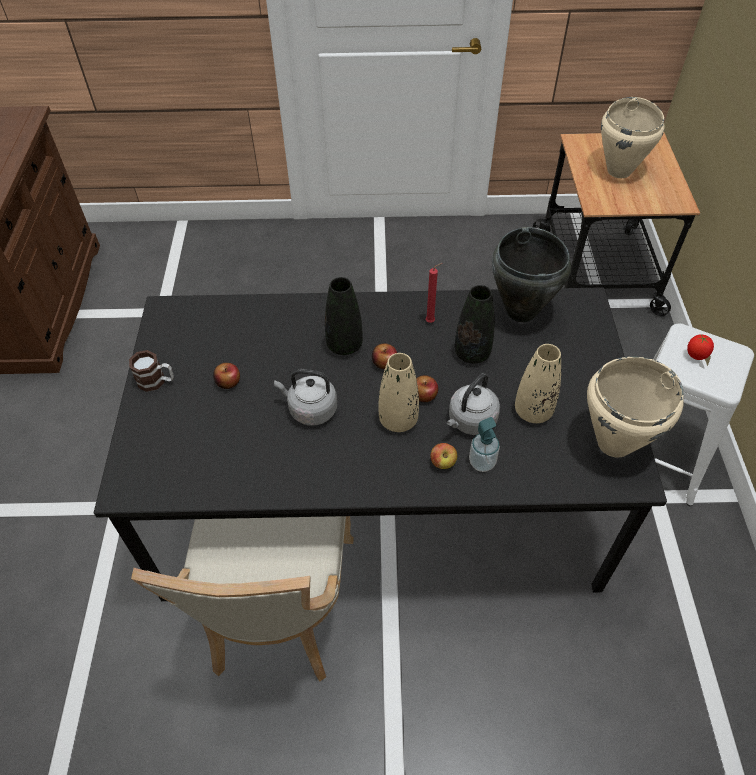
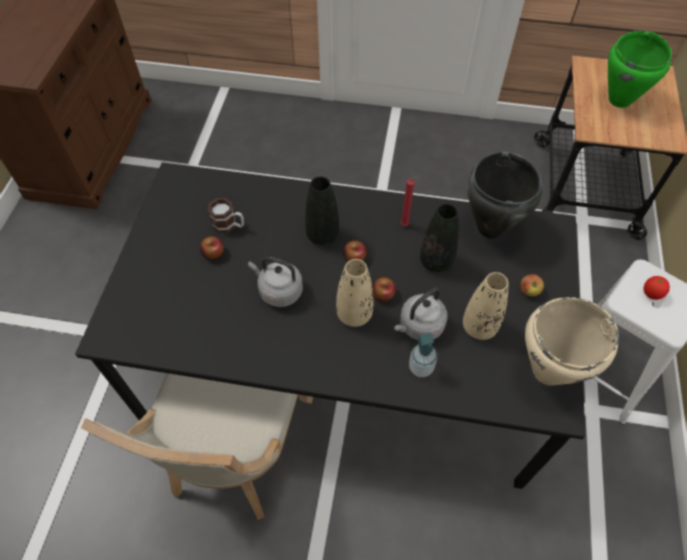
camera: 10 degrees right, 5 degrees up
mug [129,350,174,392] -> mug moved to [208,198,244,234]
apple [430,443,457,469] -> apple moved to [520,274,544,296]
beige cooking pot [601,97,664,178] -> green cooking pot [608,30,672,108]

